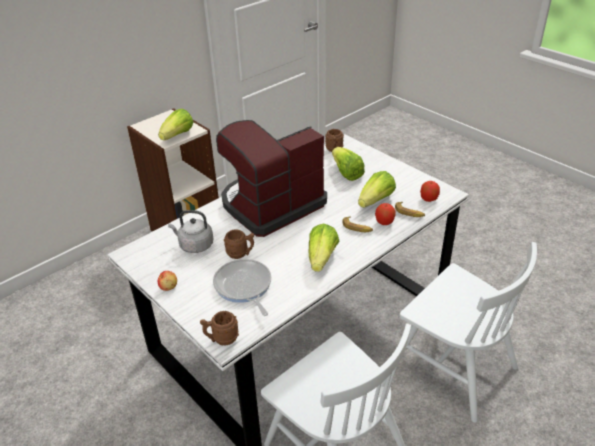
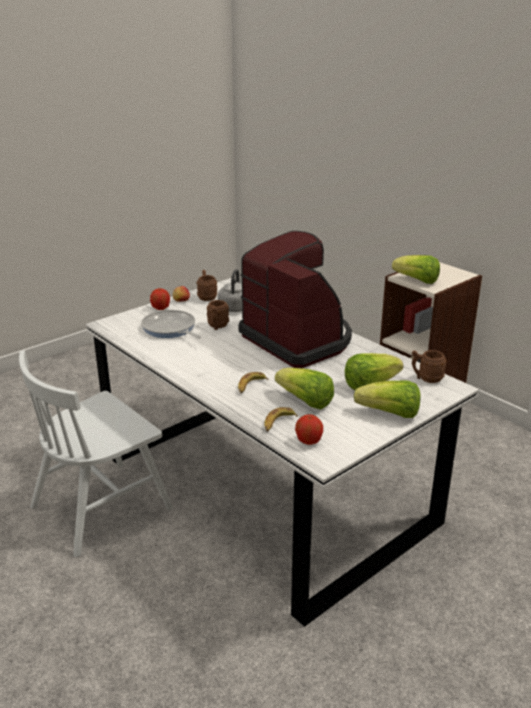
camera: 90 degrees right, 10 degrees down
brown mug [200,311,239,346] -> brown mug moved to [196,270,217,301]
frying pan [213,259,271,316] -> frying pan turned 105 degrees counterclockwise [141,310,201,339]
lettuce [309,223,340,272] -> lettuce moved to [354,381,421,418]
apple [375,203,395,225] -> apple moved to [150,288,170,310]
white chair [400,242,537,423] -> none

